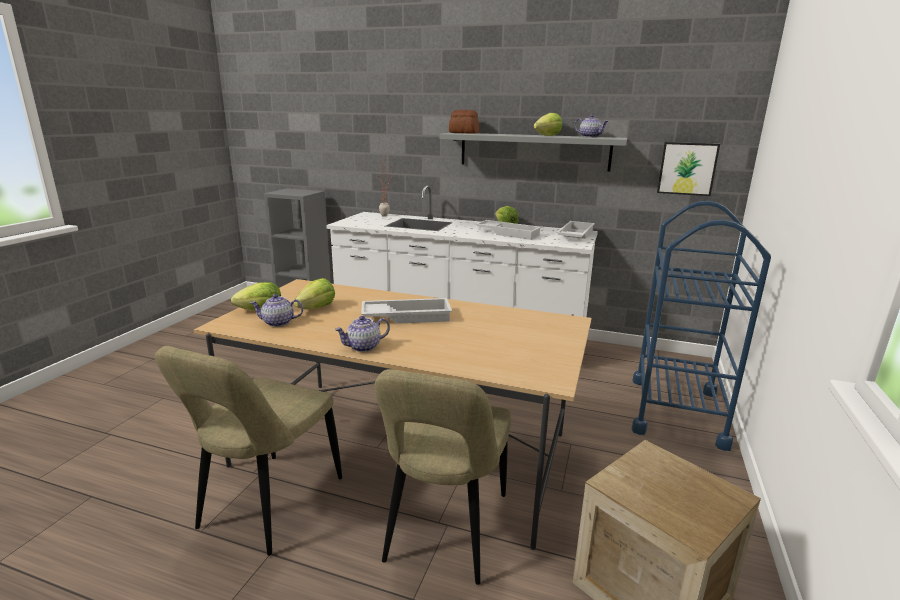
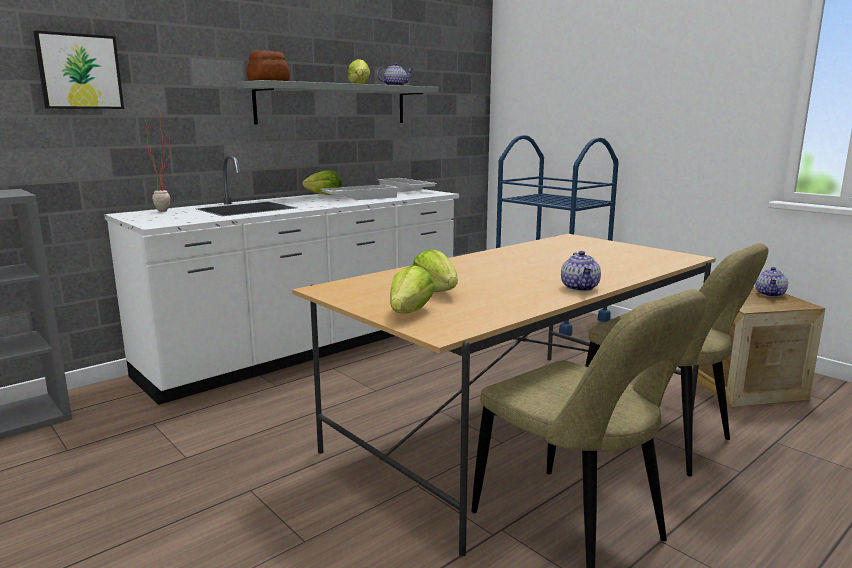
camera: 60 degrees left, 5 degrees down
teapot [250,294,303,327] -> teapot moved to [755,267,788,297]
white tray [361,298,452,324] -> none
picture [657,142,720,196] -> picture moved to [33,30,124,109]

